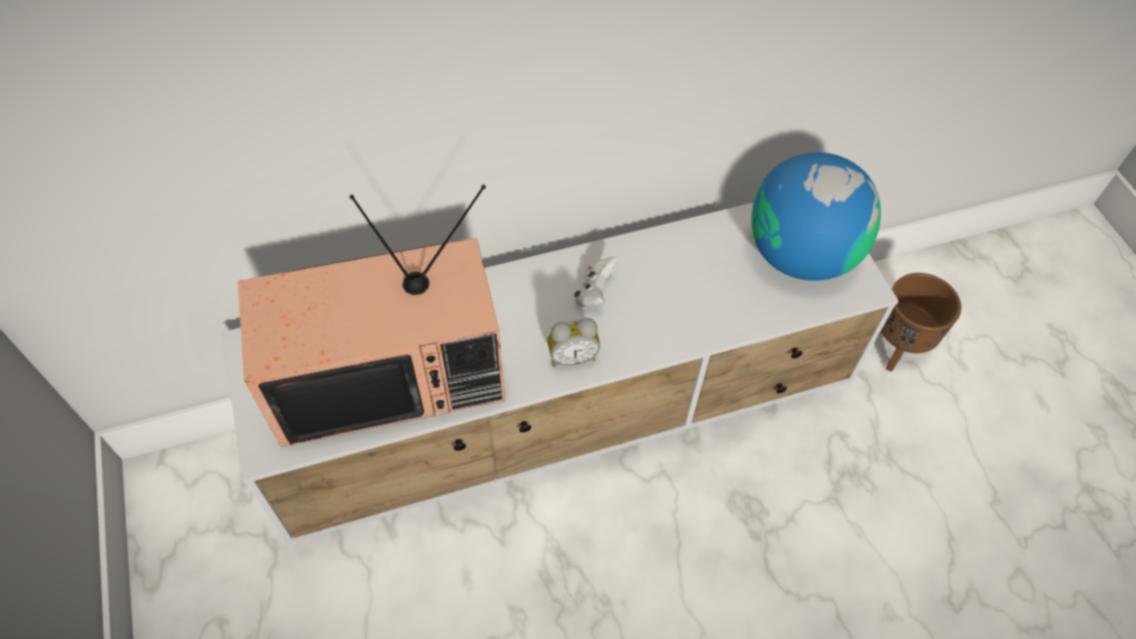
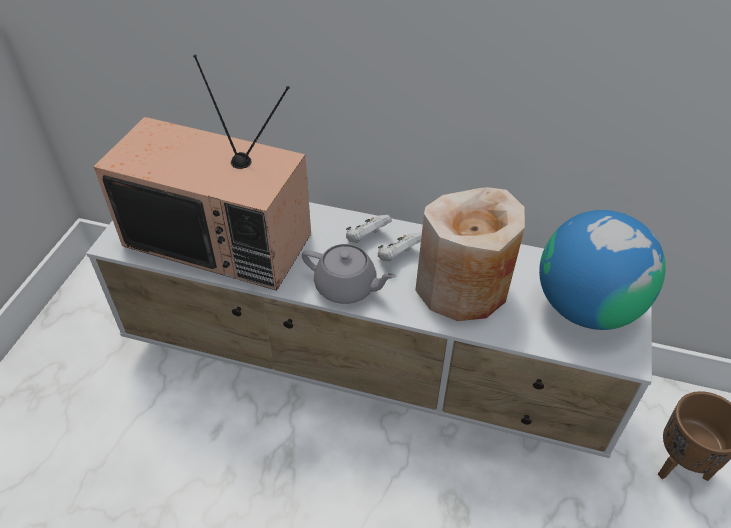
camera: 35 degrees right, 10 degrees down
alarm clock [547,318,600,367] -> grey teapot [302,244,397,304]
none -> white game controller [346,215,392,243]
none -> beige vase [415,187,525,321]

